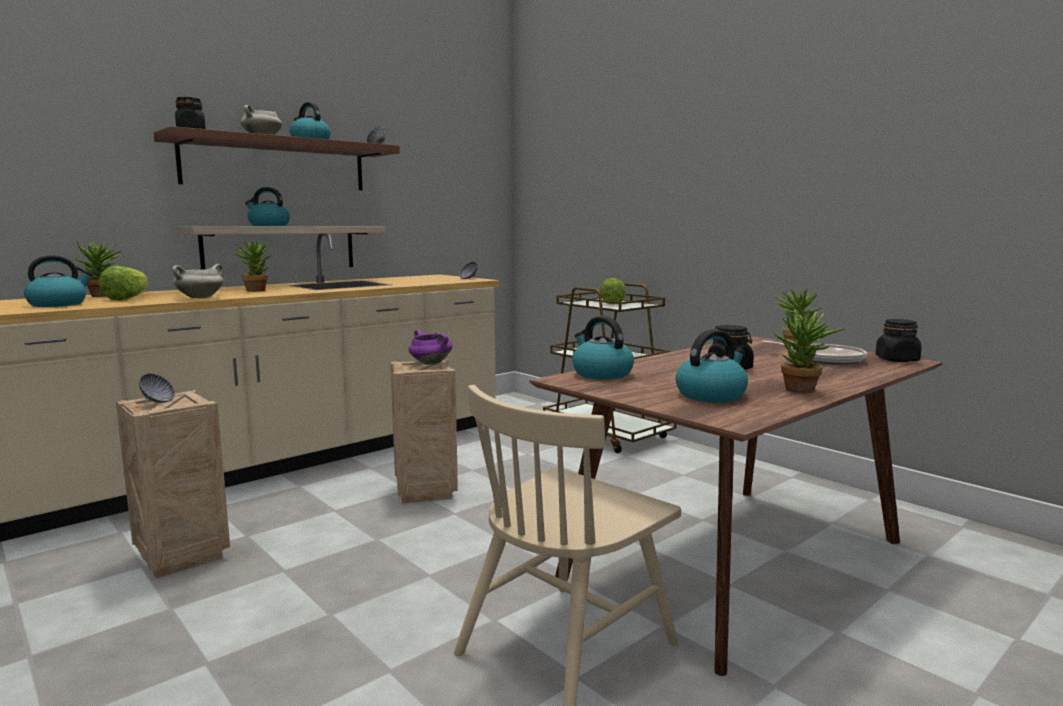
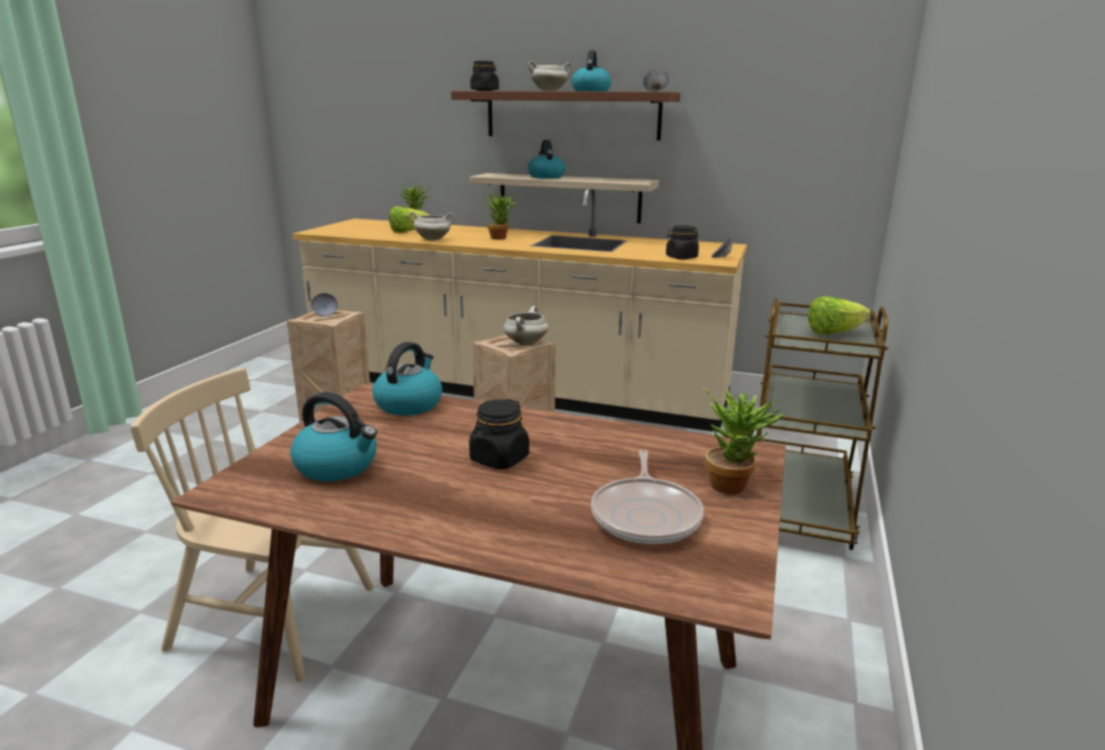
camera: 60 degrees right, 10 degrees up
kettle [24,255,93,307] -> none
purple cooking pot [409,330,452,365] -> white cooking pot [503,306,549,345]
potted plant [773,309,844,393] -> none
black jar [875,319,922,362] -> black jar moved to [666,225,699,259]

